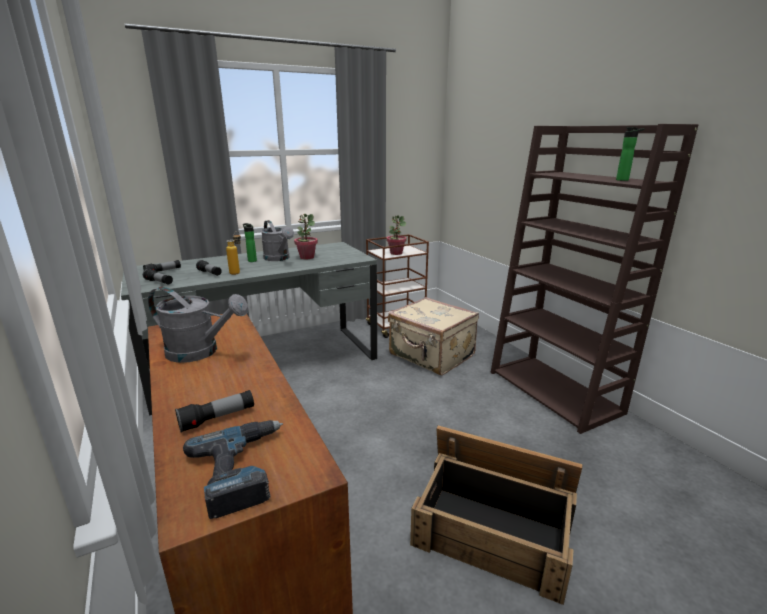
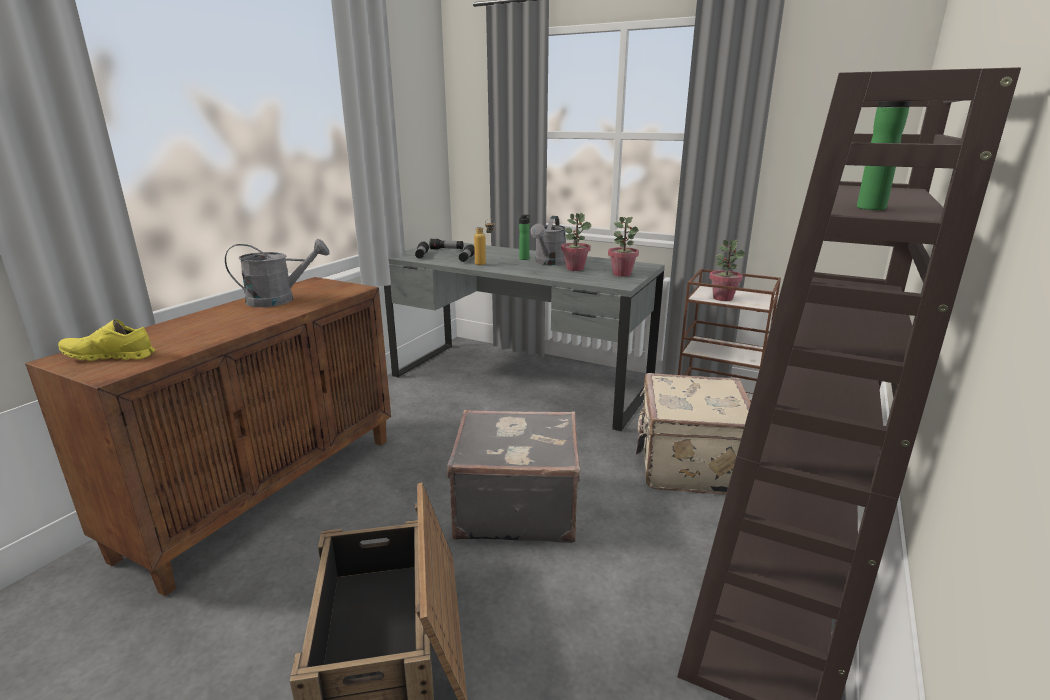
camera: 55 degrees right, 0 degrees up
grey watering can [148,287,249,363] -> grey watering can turned 90 degrees counterclockwise [225,239,330,307]
flashlight [175,390,254,433] -> none
power drill [183,420,283,519] -> yellow shoe [58,319,155,361]
none -> grey suitcase [447,410,580,543]
none -> potted plant [608,217,639,277]

